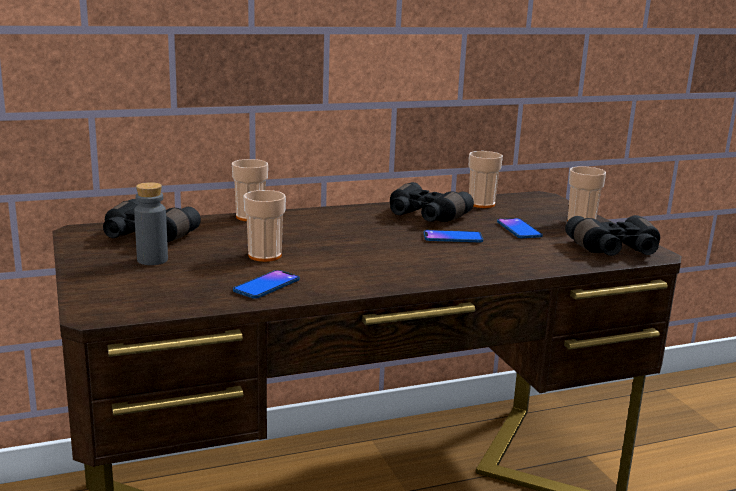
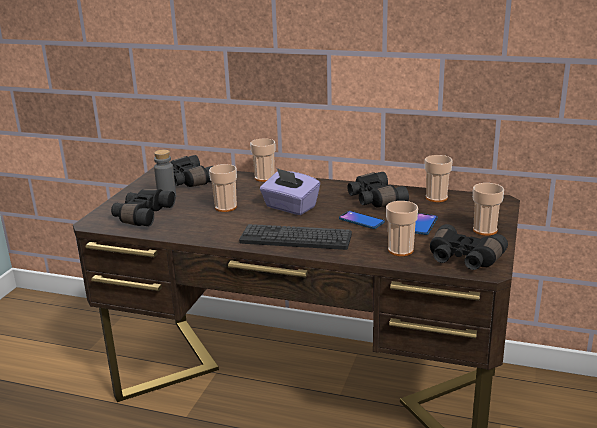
camera: 40 degrees right, 5 degrees up
phone [233,270,300,299] -> none
none -> black binoculars [111,189,175,226]
none -> keyboard [239,224,352,250]
none -> purple tissue box [260,168,320,215]
none -> cup [386,201,418,256]

